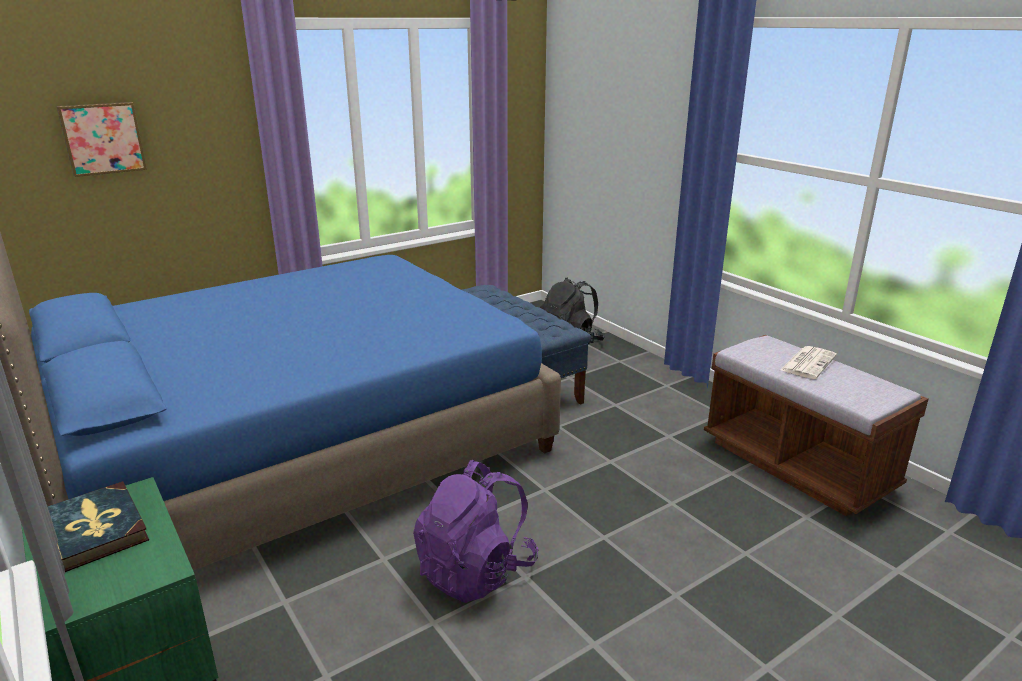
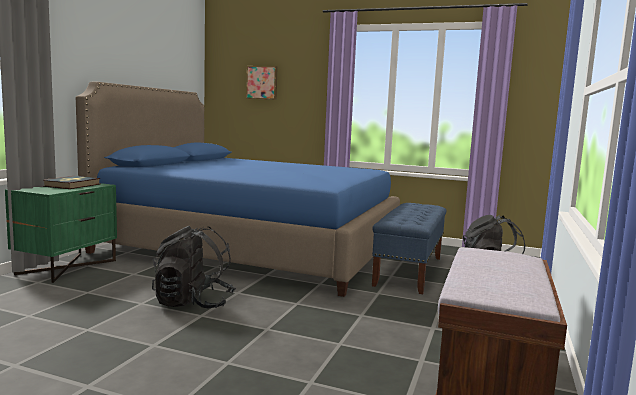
camera: 55 degrees right, 15 degrees down
purple backpack [413,460,538,603] -> black backpack [152,226,236,308]
newspaper [780,346,837,379] -> none

